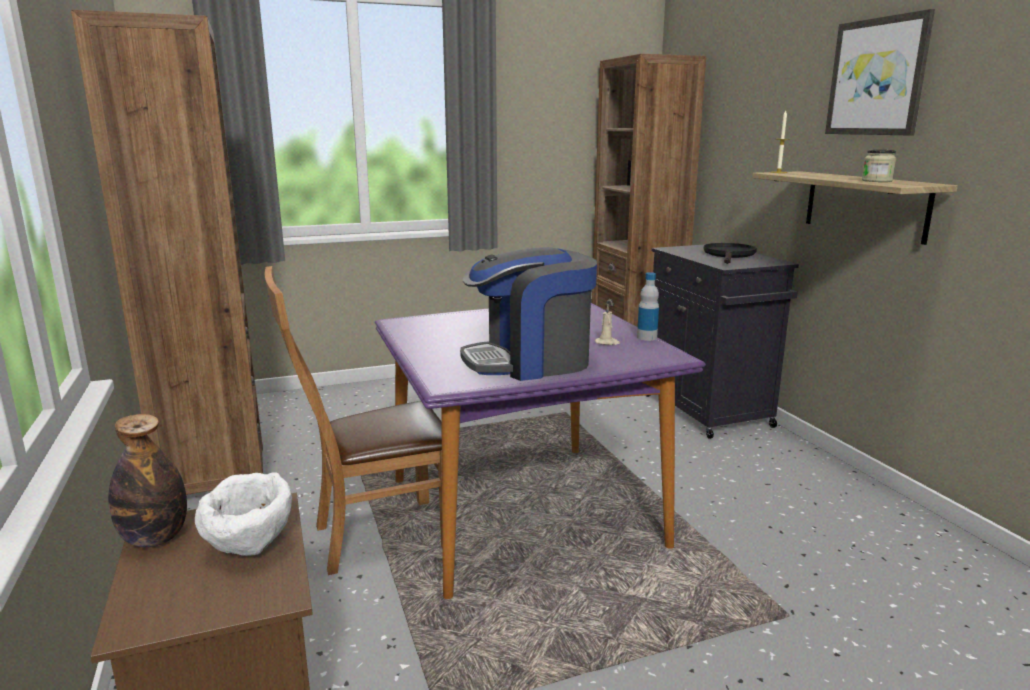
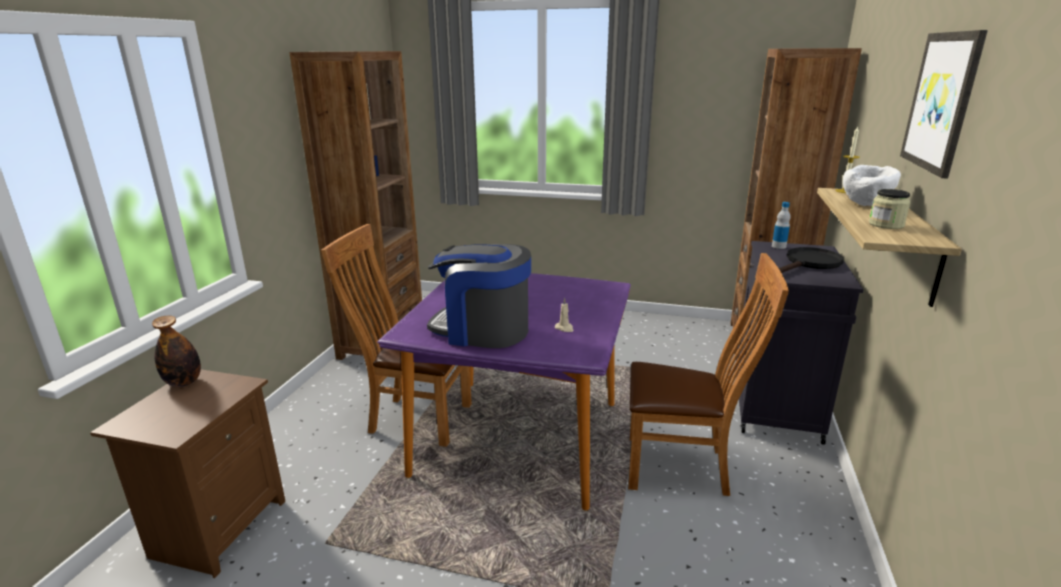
camera: 35 degrees right, 5 degrees up
white bowl [195,472,292,556] -> white bowl moved to [843,165,901,206]
bottle [637,272,659,341] -> bottle moved to [772,202,791,249]
none -> brown chair [628,253,789,496]

